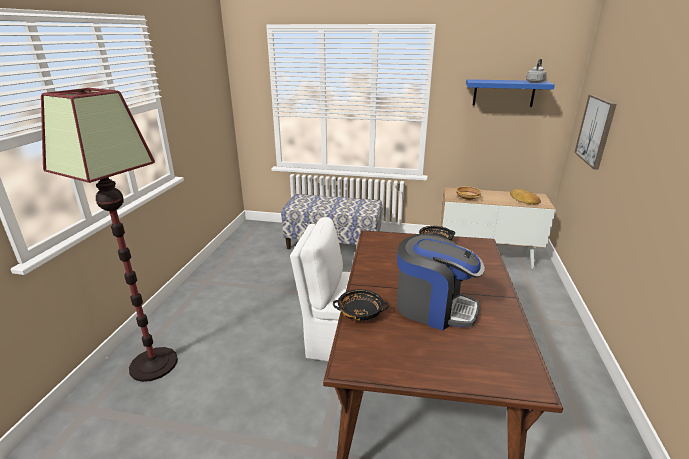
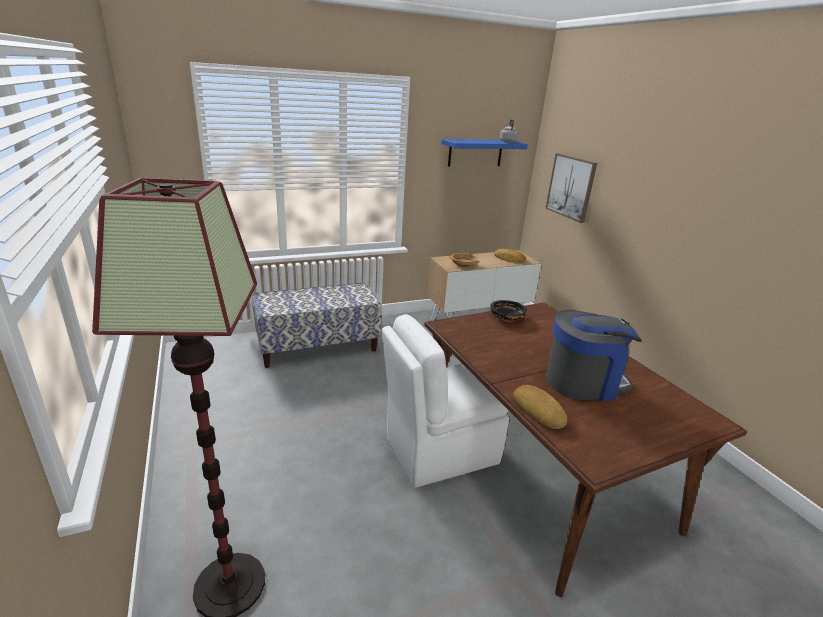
camera: 35 degrees left, 0 degrees up
black bowl [333,289,388,321] -> bread [513,385,567,429]

